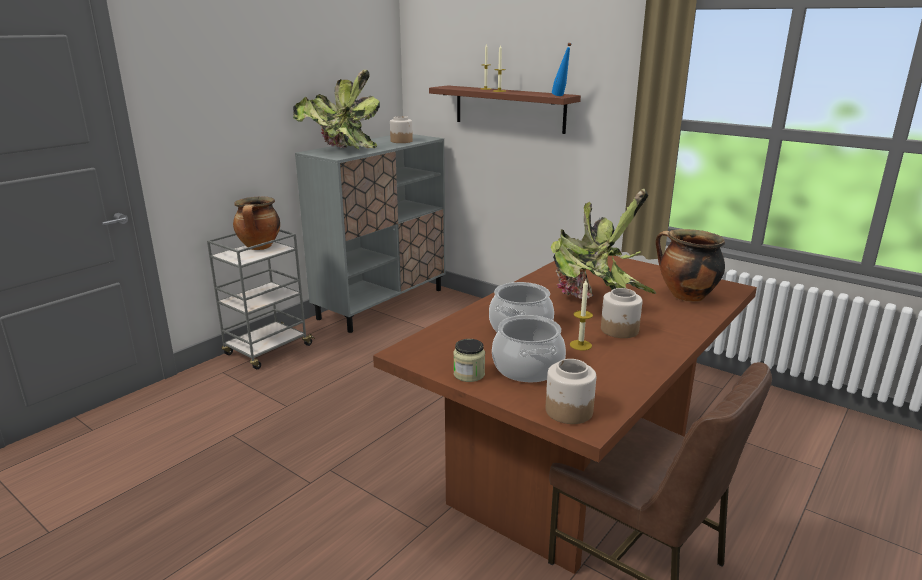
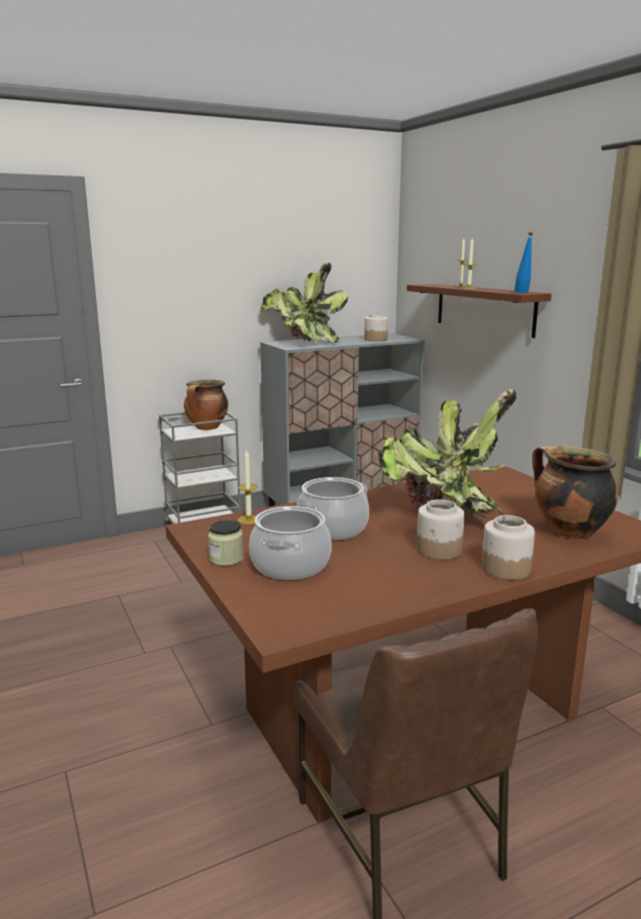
camera: 25 degrees right, 5 degrees down
jar [546,359,596,424] -> jar moved to [482,515,535,580]
candle [570,280,593,350] -> candle moved to [237,449,258,525]

